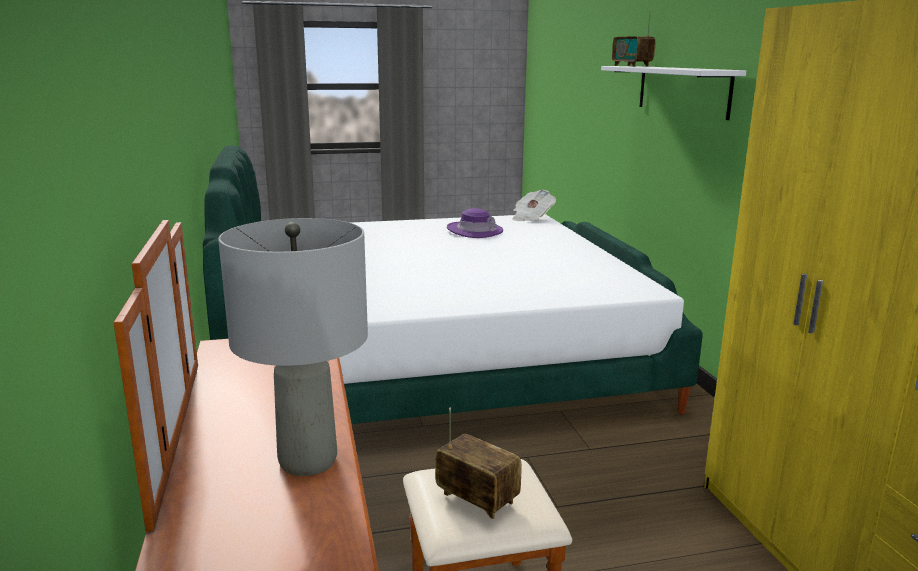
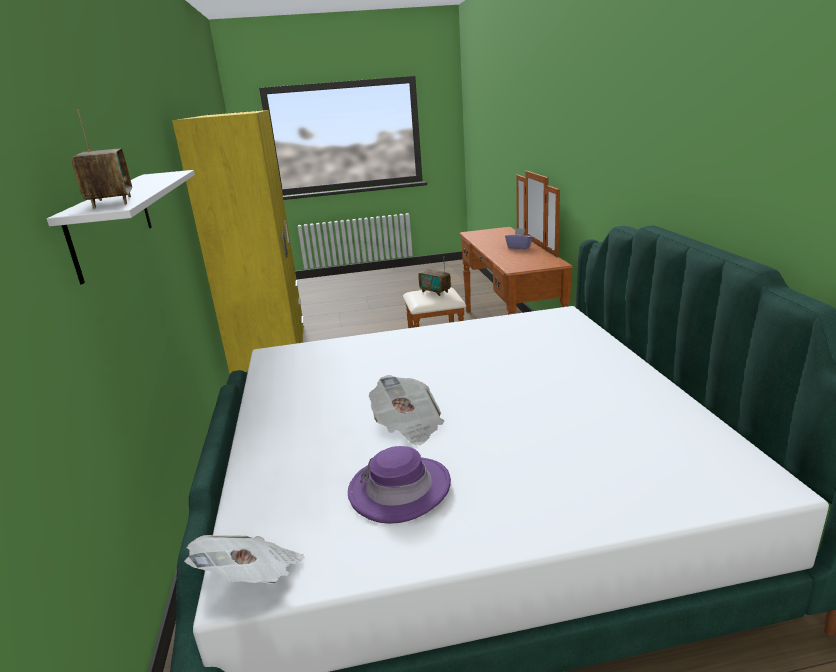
camera: 175 degrees left, 5 degrees up
grey table lamp [218,218,368,476] -> none
none -> newspaper [369,375,444,445]
none -> purple tissue box [505,228,533,249]

